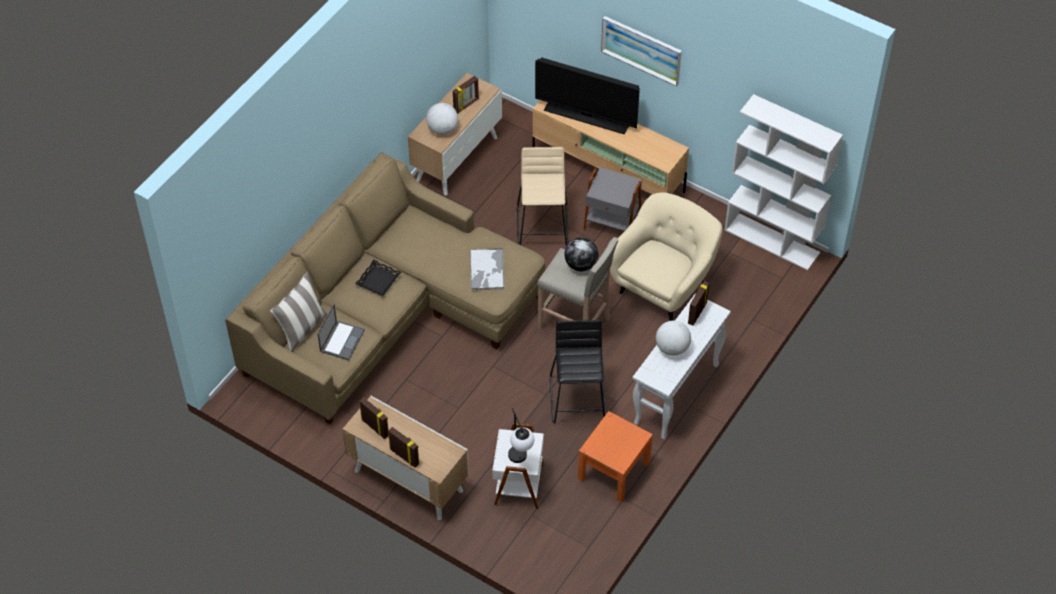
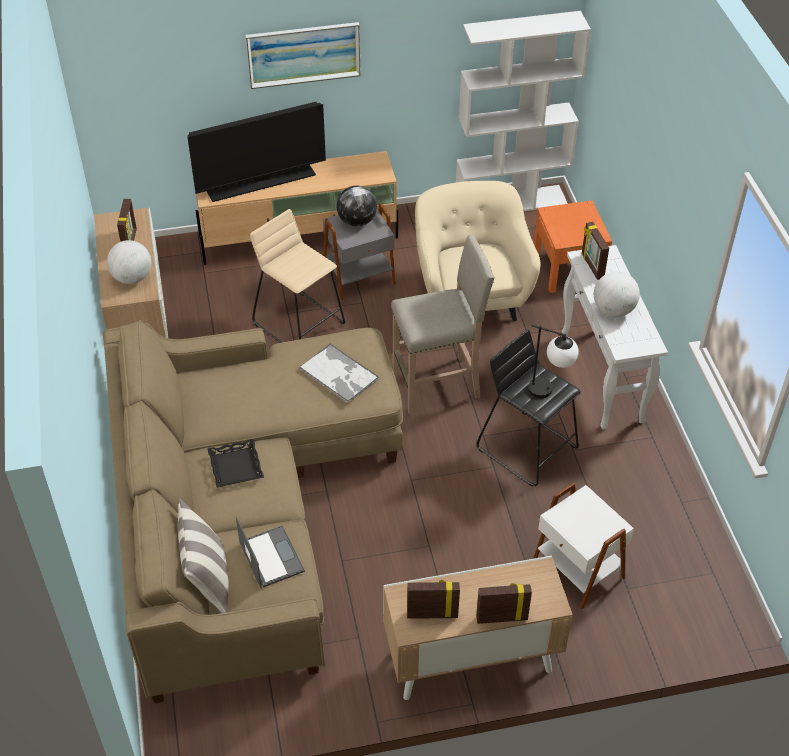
camera: 45 degrees left, 5 degrees down
table lamp [508,408,534,463] -> table lamp moved to [528,324,579,398]
globe [565,238,598,271] -> globe moved to [337,186,377,226]
orange nightstand [578,411,653,502] -> orange nightstand moved to [534,201,612,293]

